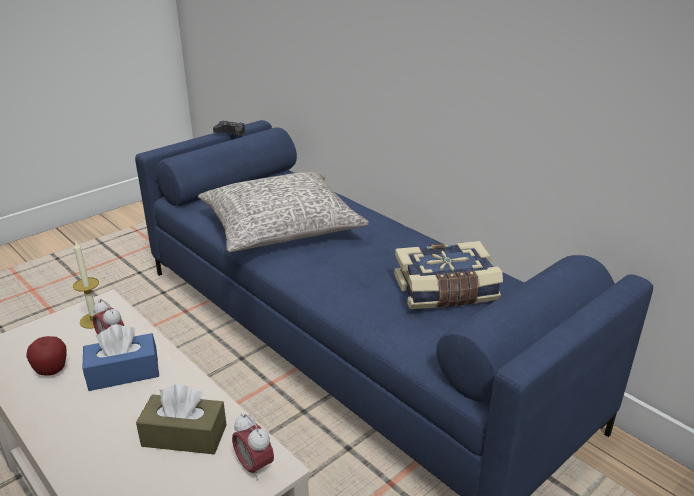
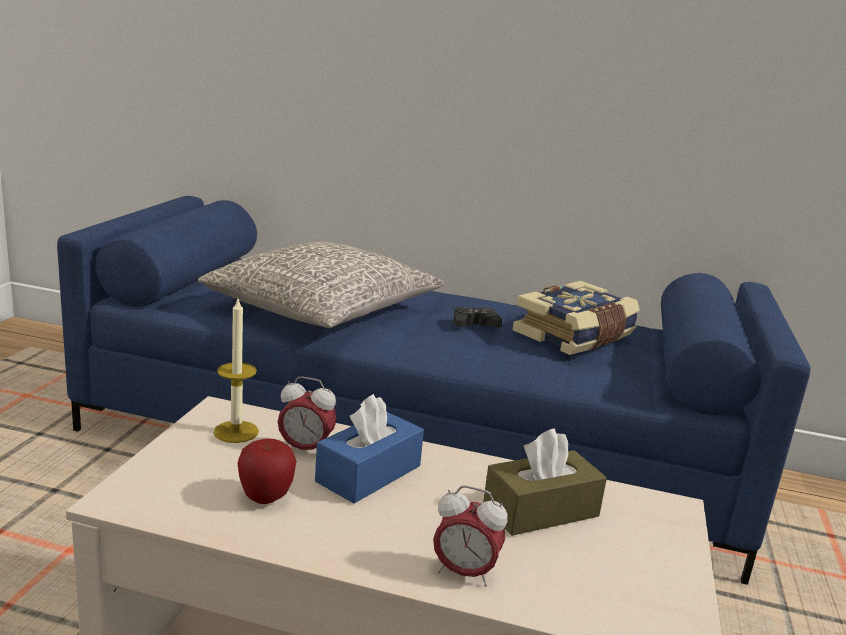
camera: 35 degrees left, 10 degrees down
black game controller [213,121,245,136] -> black game controller moved to [454,307,502,327]
alarm clock [232,413,274,481] -> alarm clock moved to [433,485,508,587]

